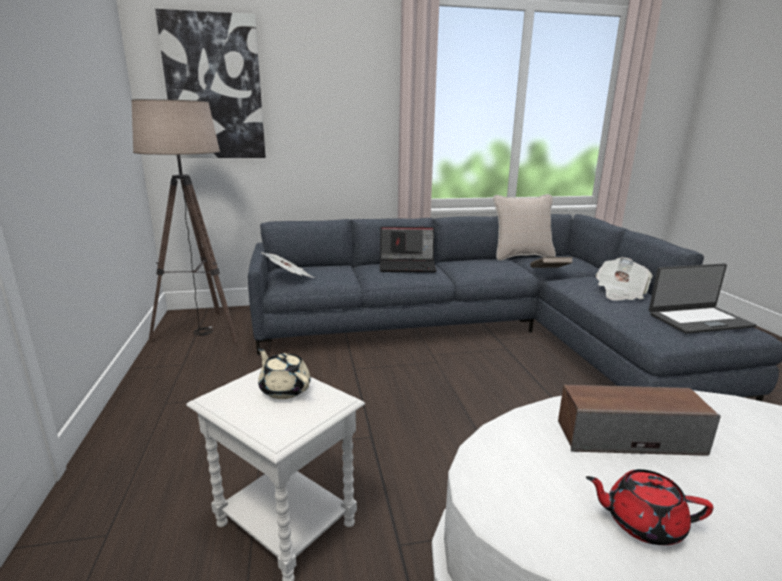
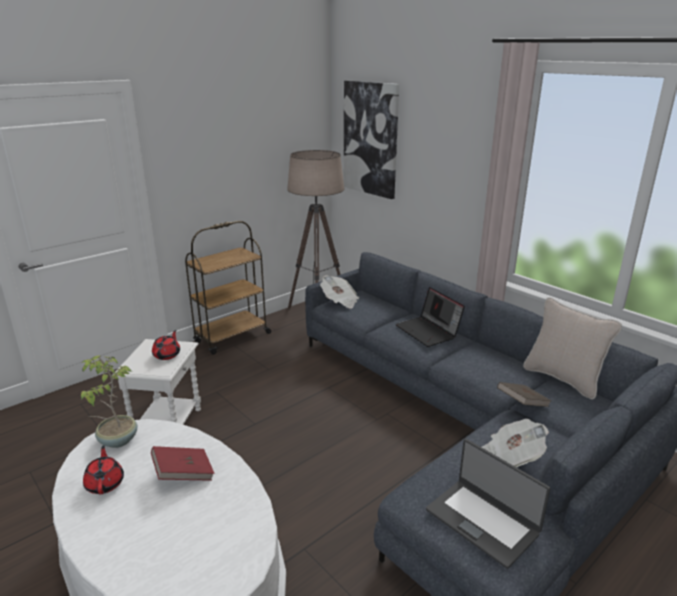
camera: 60 degrees right, 5 degrees up
beige teapot [258,348,311,399] -> red teapot [152,330,180,360]
speaker [558,385,721,456] -> red book [151,446,214,481]
none -> potted plant [80,355,137,448]
none -> brown cart [185,221,271,355]

